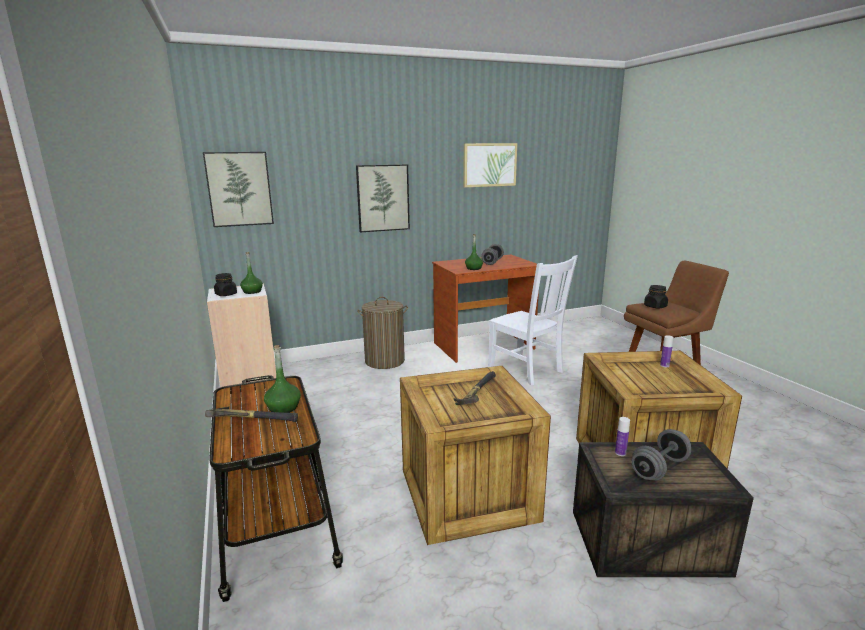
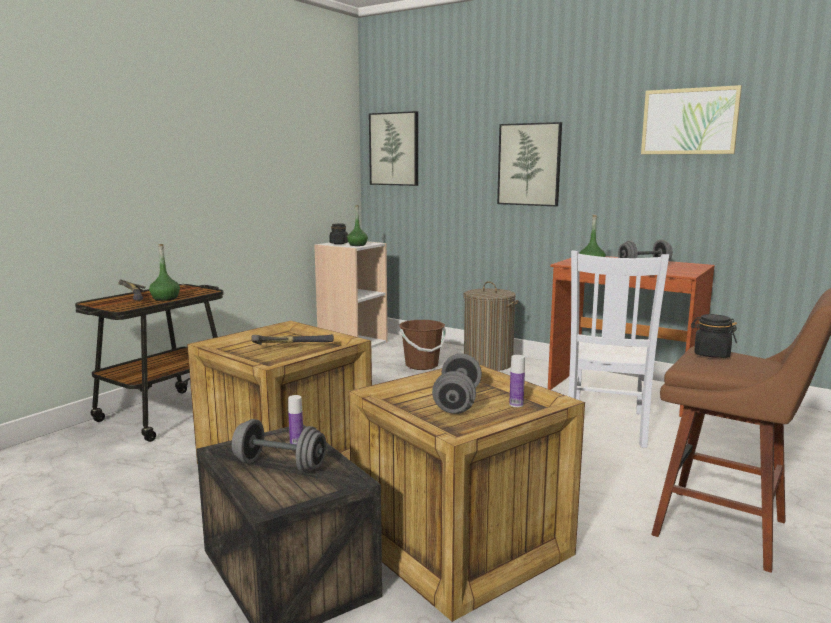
camera: 55 degrees right, 5 degrees down
none -> brown bucket [399,320,446,370]
none -> grey dumbbell [432,354,482,414]

